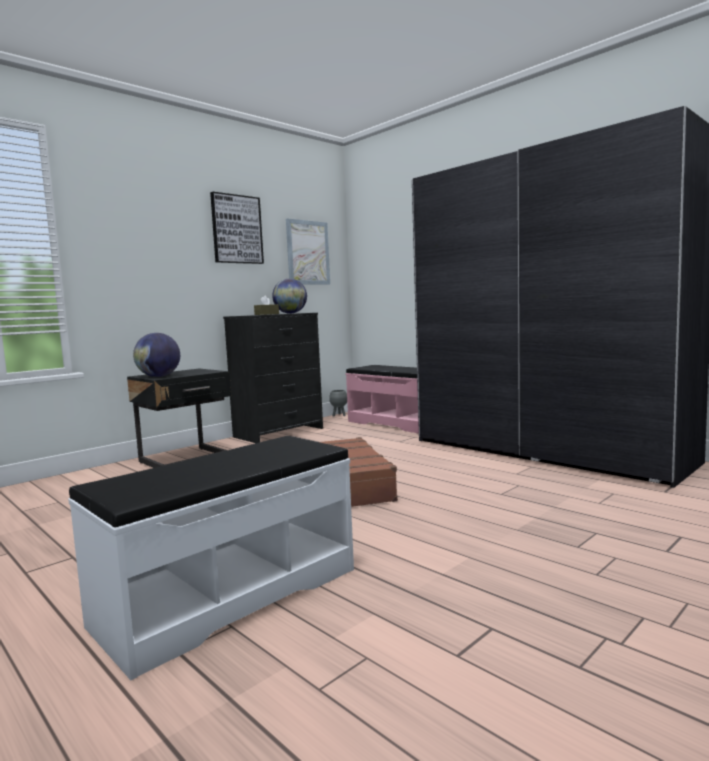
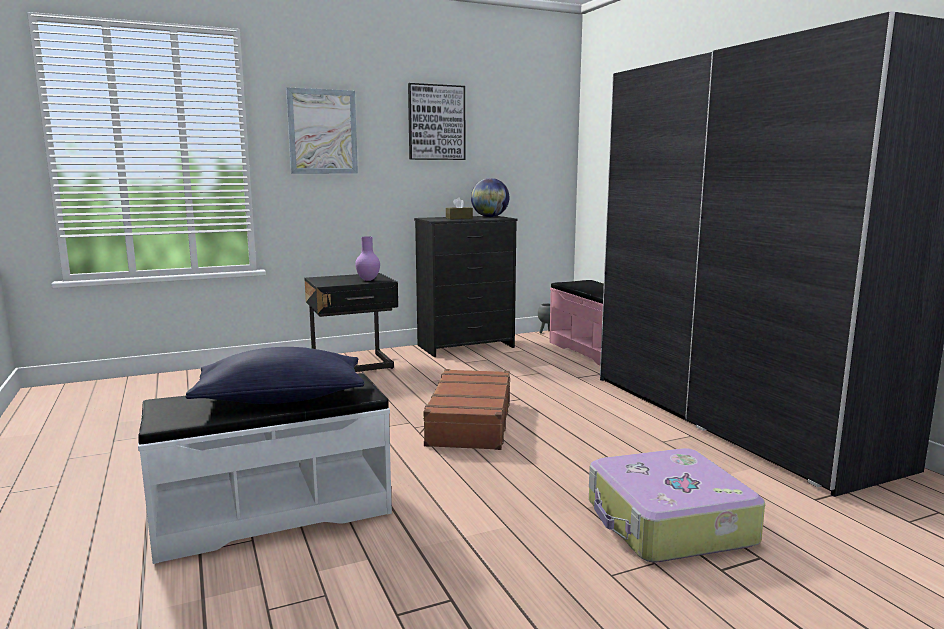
camera: 20 degrees right, 5 degrees up
globe [133,333,180,377] -> none
picture [286,218,330,285] -> picture moved to [286,87,358,174]
none -> blue pillow [186,347,364,404]
none -> purple vase [355,236,380,281]
none -> suitcase [589,448,765,563]

